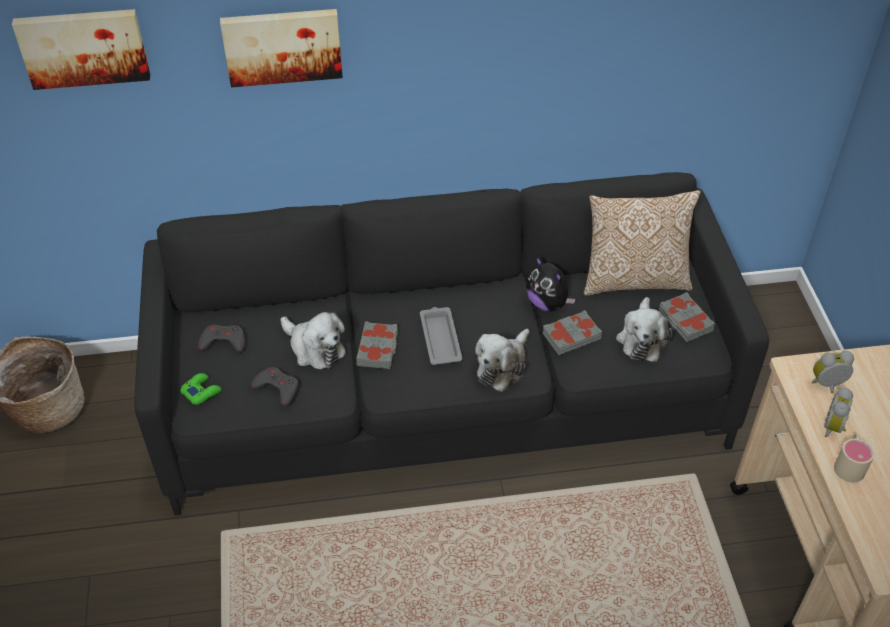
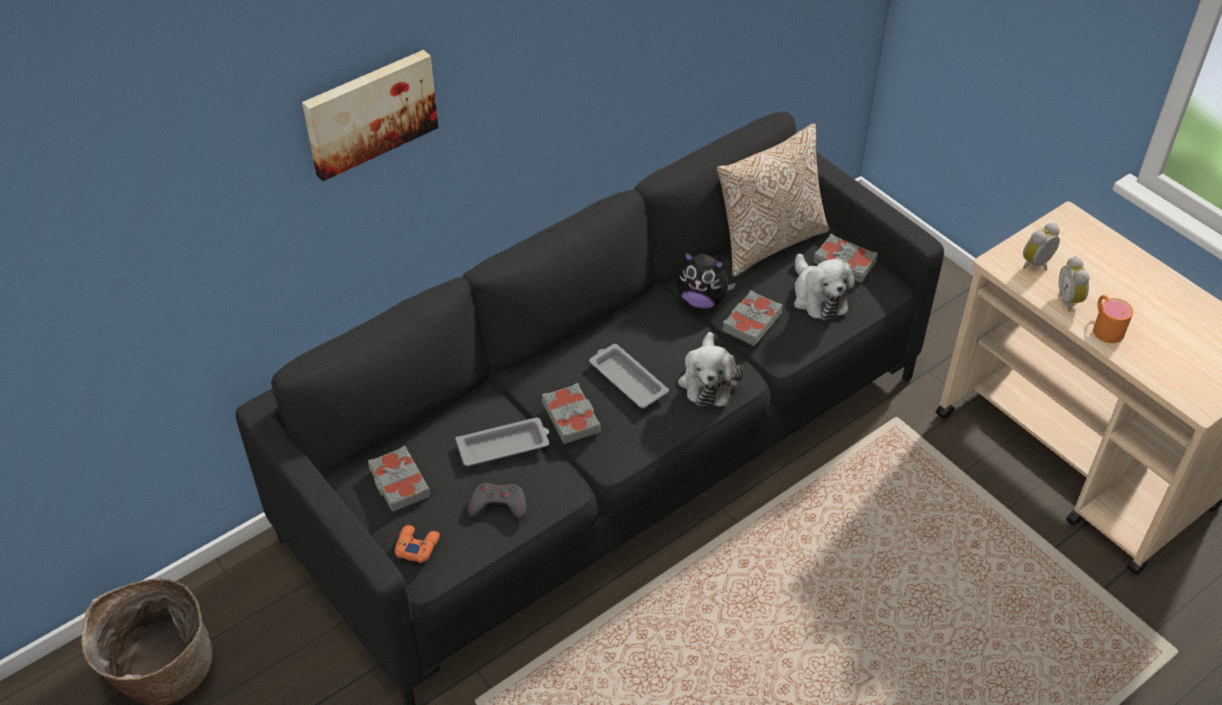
camera: 30 degrees left, 0 degrees up
picture [12,9,150,90] -> none
green game controller [181,373,222,405] -> orange game controller [395,525,440,563]
grey game controller [198,324,245,353] -> grey book [368,446,430,512]
plush toy [281,312,346,369] -> grey tray [455,417,549,466]
beige mug [834,434,874,483] -> orange mug [1093,295,1133,343]

